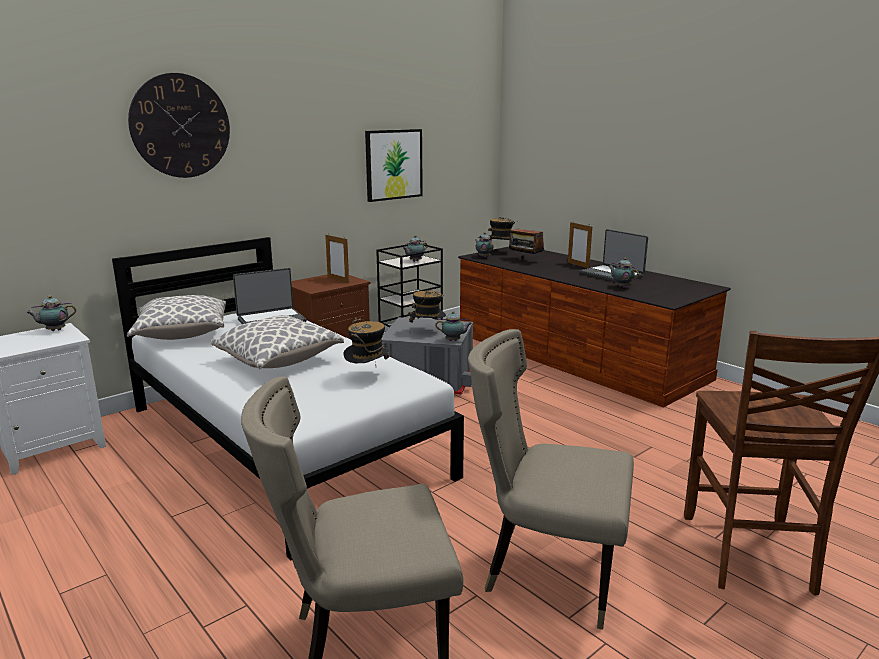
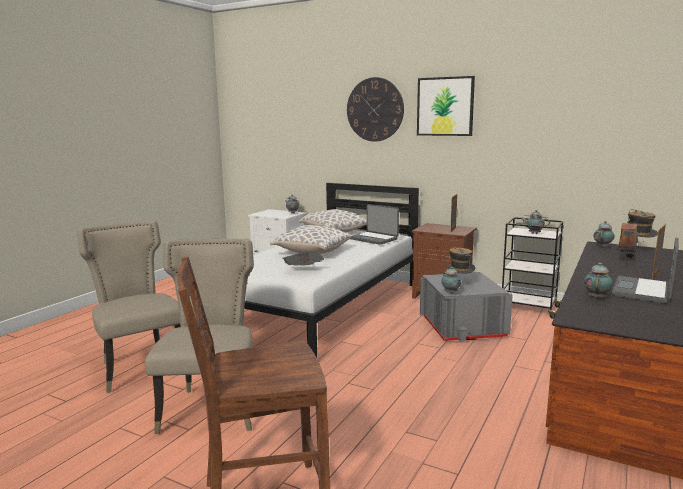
camera: 70 degrees right, 5 degrees down
hat [343,317,391,363] -> newspaper [283,252,324,266]
picture [365,129,423,202] -> picture moved to [417,76,475,136]

